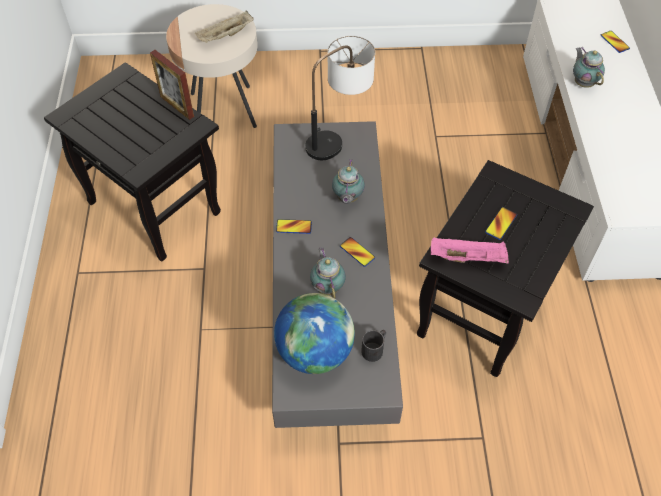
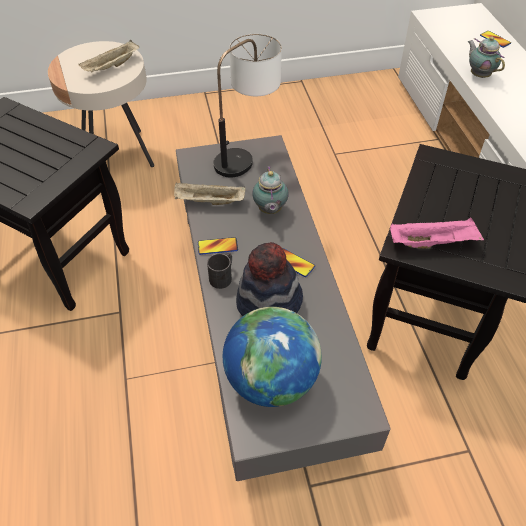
camera: 10 degrees left, 5 degrees down
picture frame [150,50,194,120] -> none
teapot [310,247,346,298] -> hat [236,242,303,316]
black mug [361,330,386,362] -> black mug moved to [207,253,232,289]
phone [485,207,517,240] -> none
none -> beige tray [174,183,245,205]

